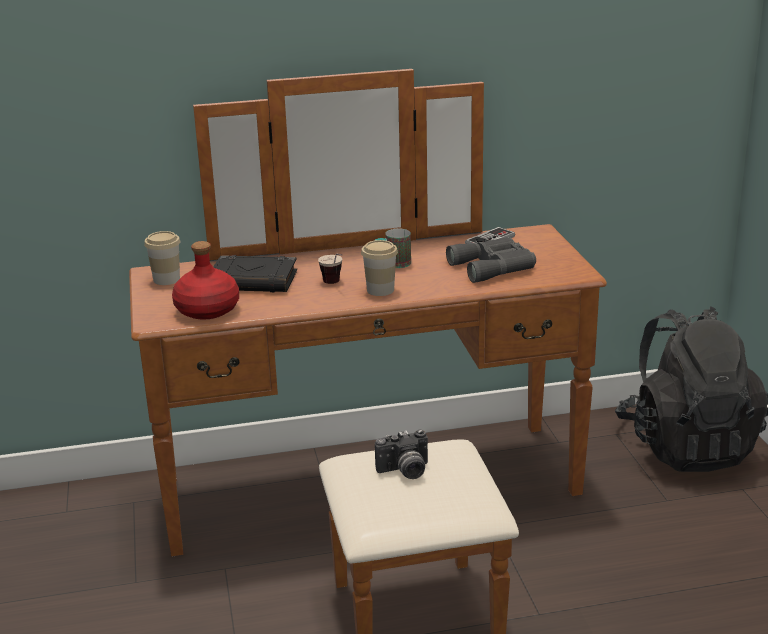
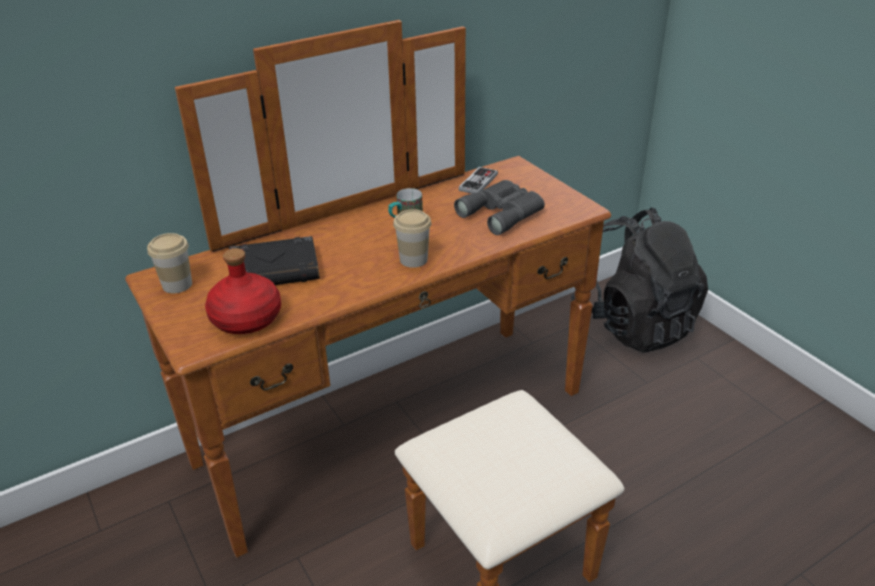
camera: 20 degrees left, 10 degrees up
cup [318,254,342,284] -> none
camera [375,429,428,479] -> none

